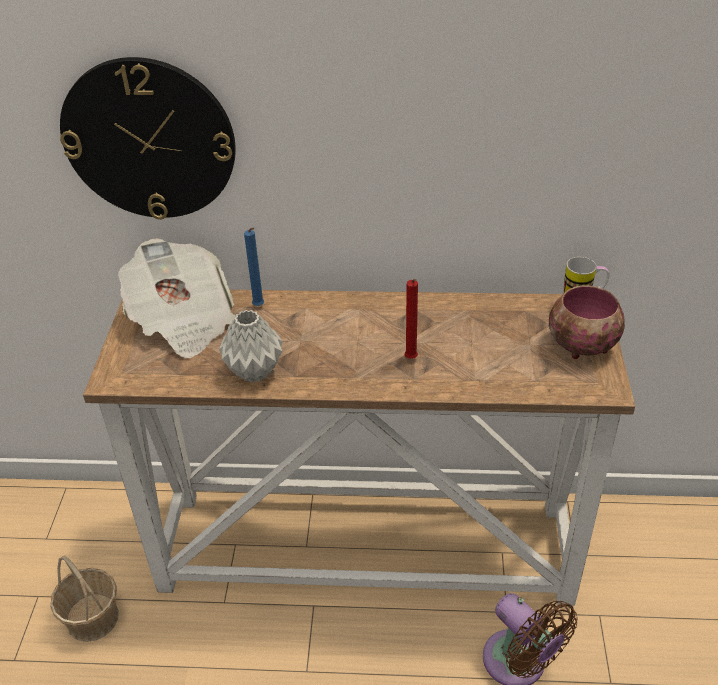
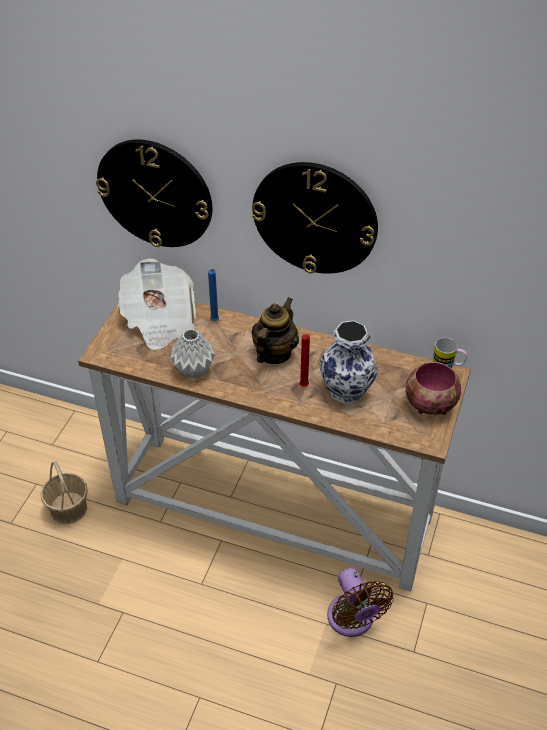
camera: 15 degrees right, 5 degrees up
none -> teapot [251,297,299,364]
none -> wall clock [252,162,378,274]
none -> vase [319,320,378,404]

